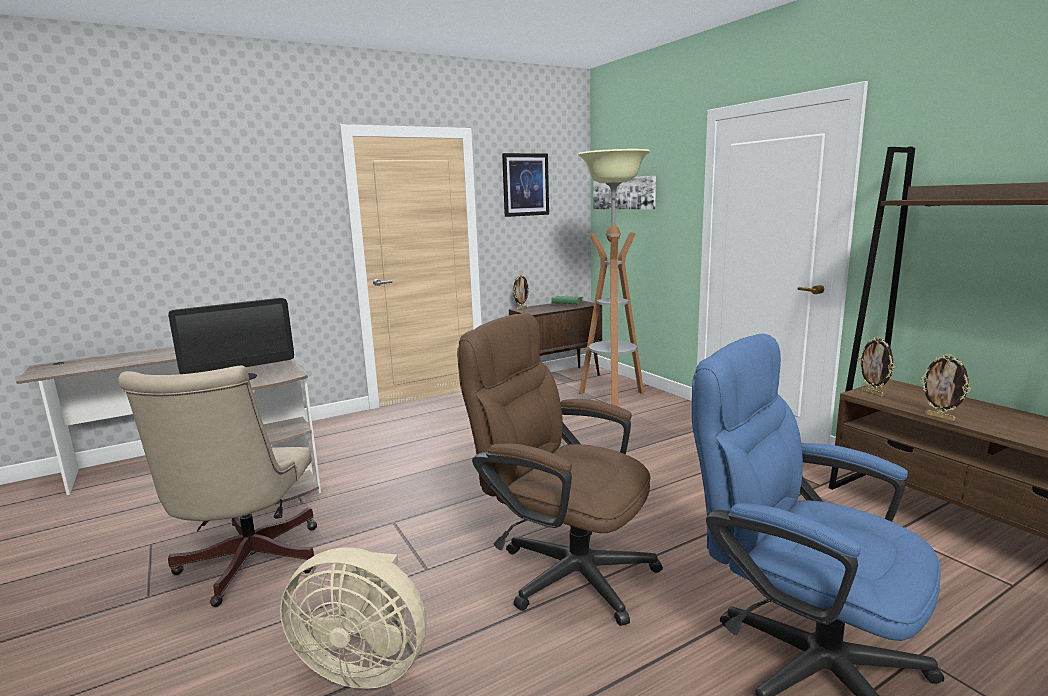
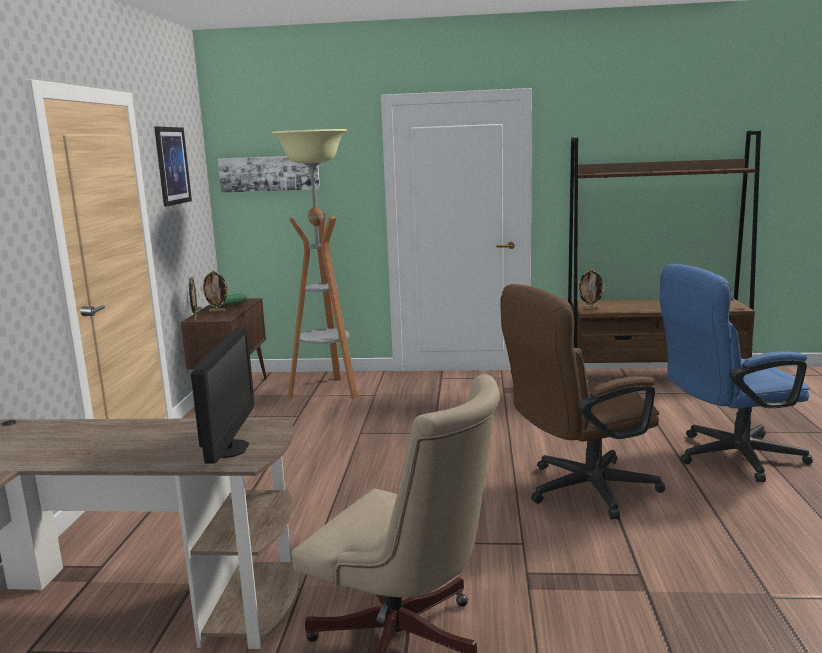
camera: 55 degrees left, 0 degrees up
beige fan [280,548,426,689] -> none
picture frame [920,354,971,421] -> picture frame moved to [201,270,229,312]

